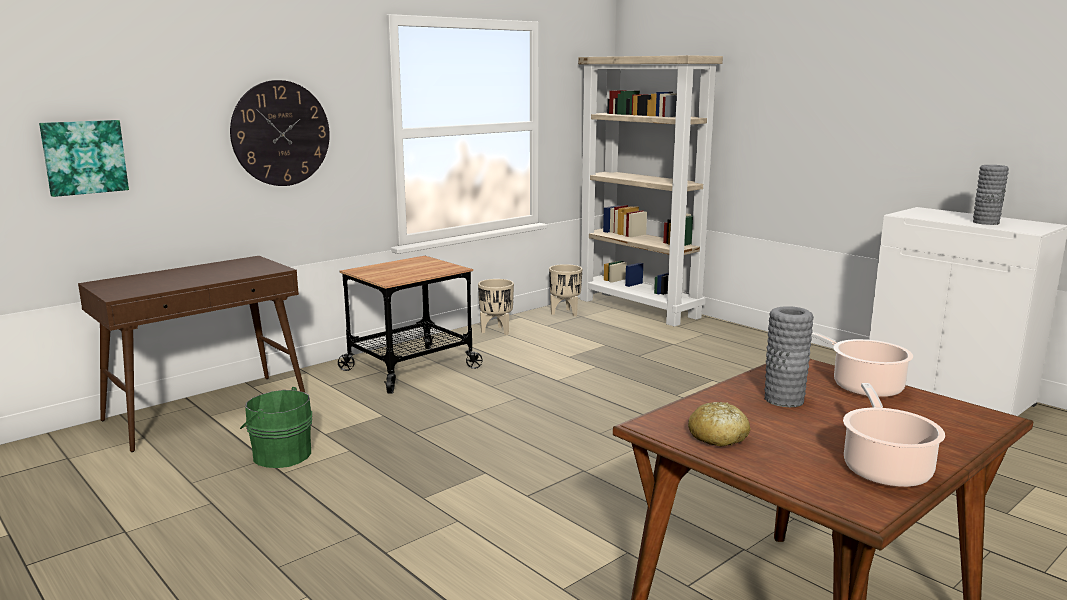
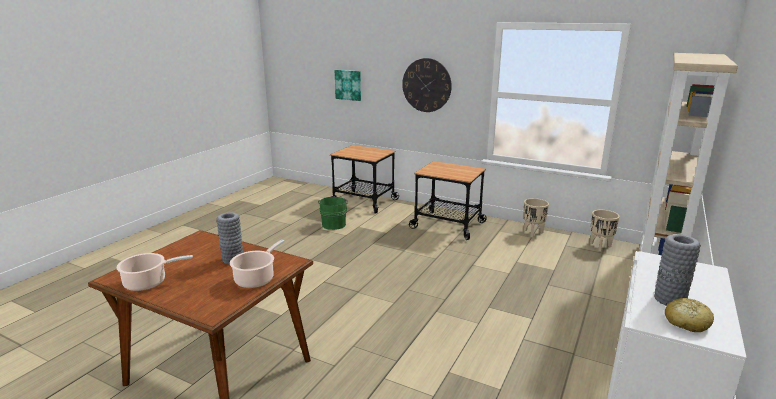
camera: 70 degrees right, 5 degrees up
brown console table [78,256,305,452] -> cart [330,145,399,214]
bread [688,402,751,446] -> bread moved to [665,298,714,332]

